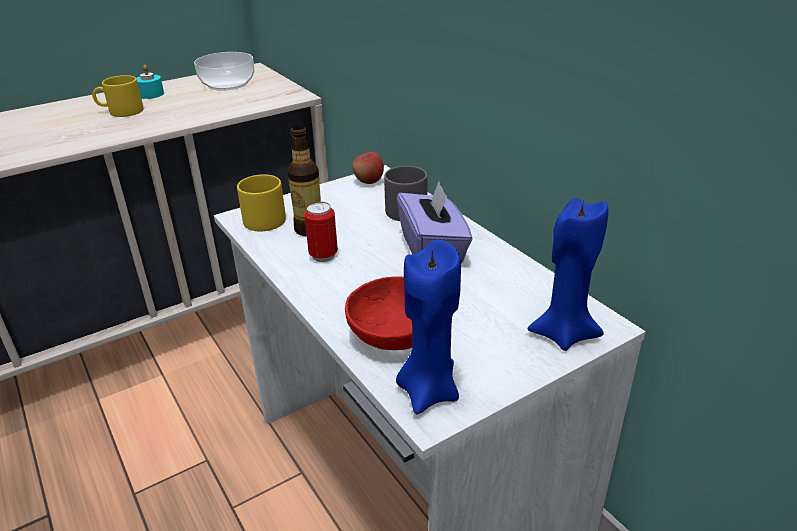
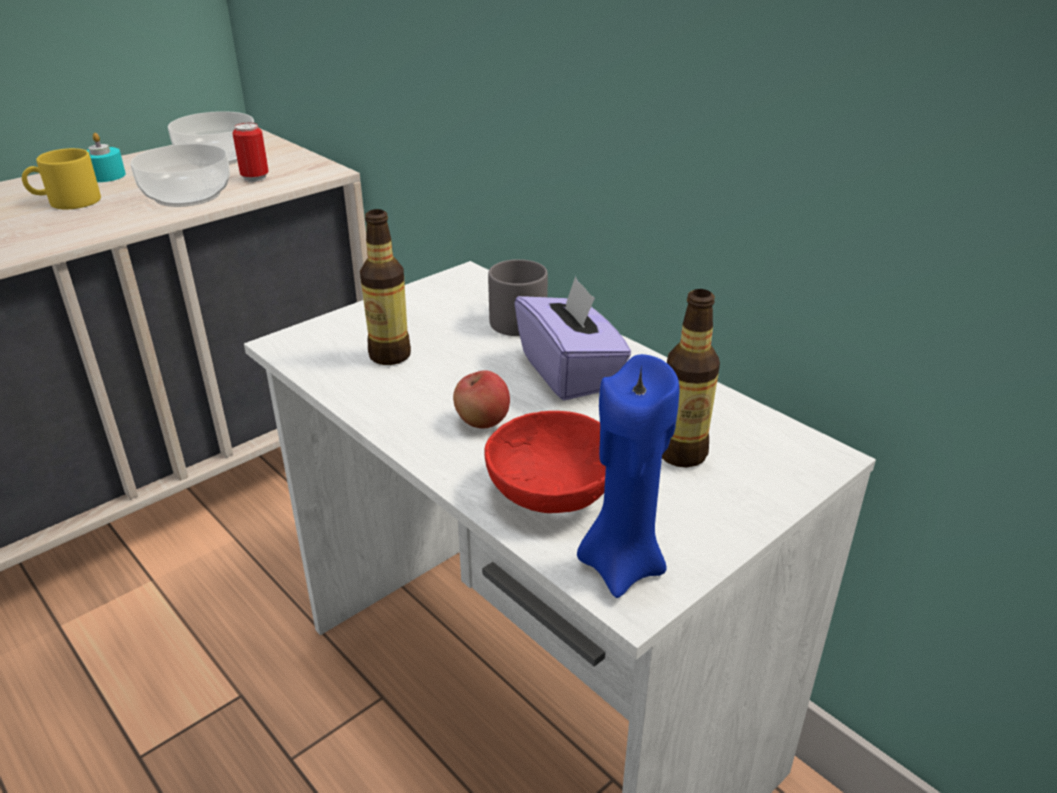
camera: 10 degrees left, 0 degrees up
yellow mug [237,174,286,231] -> none
can [304,202,338,262] -> can moved to [232,123,269,182]
apple [353,152,384,184] -> apple moved to [453,370,510,429]
blue candle [527,198,608,351] -> none
none -> bowl [130,144,230,207]
none -> bottle [662,289,720,468]

